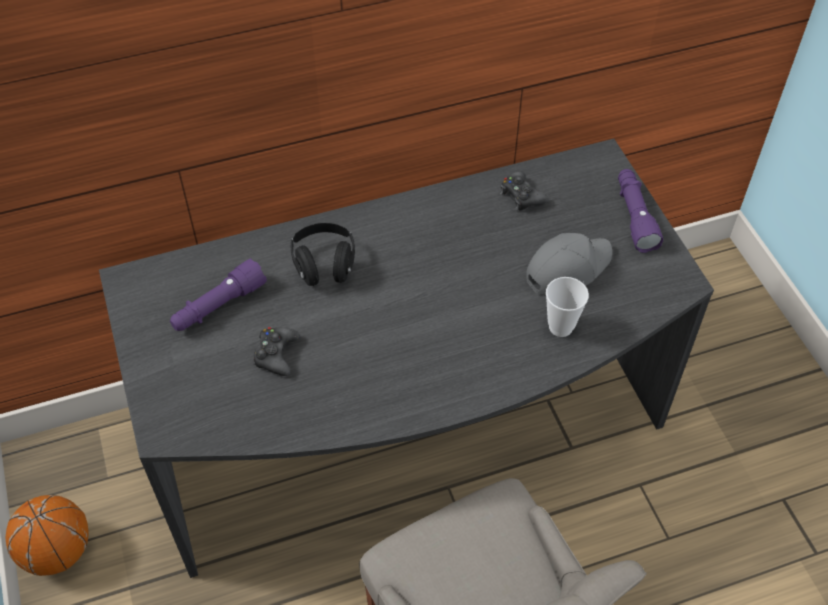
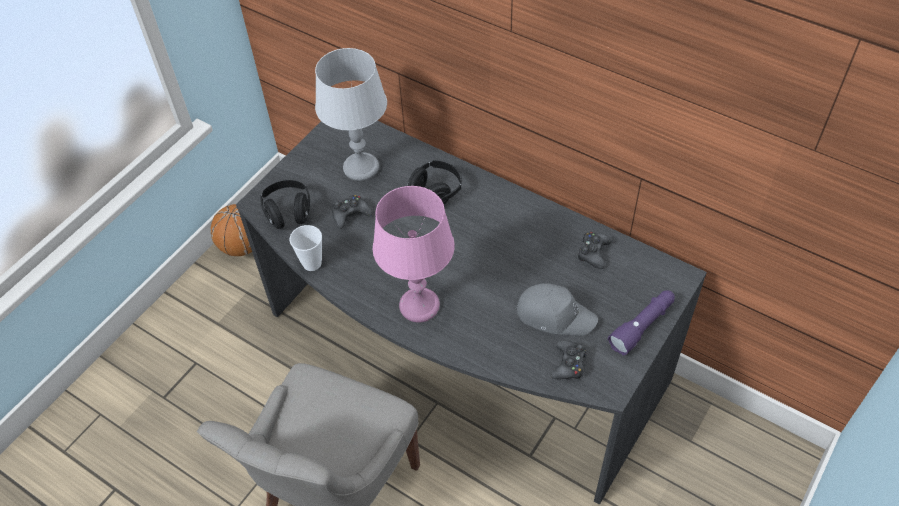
camera: 55 degrees right, 0 degrees up
purple flashlight [170,258,267,331] -> grey table lamp [315,48,387,181]
cup [546,277,589,337] -> cup moved to [289,225,322,271]
none -> black headphones [260,180,310,229]
none -> pink table lamp [373,186,455,323]
none -> black game controller [551,340,587,380]

